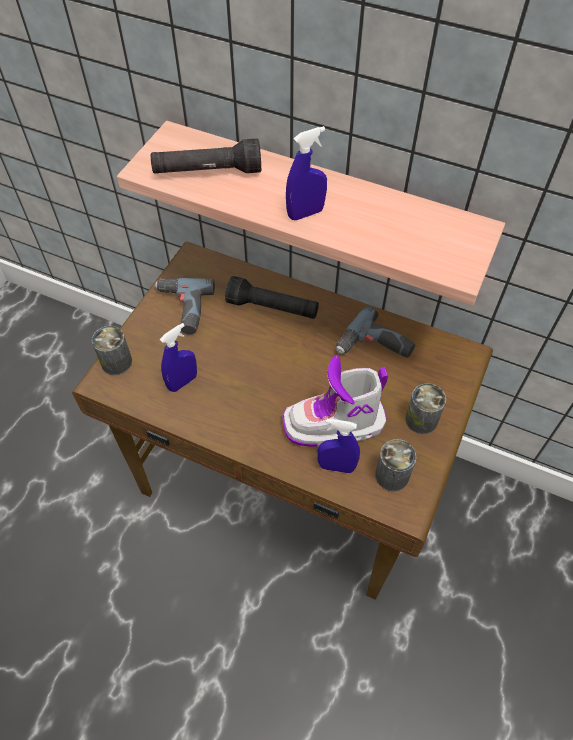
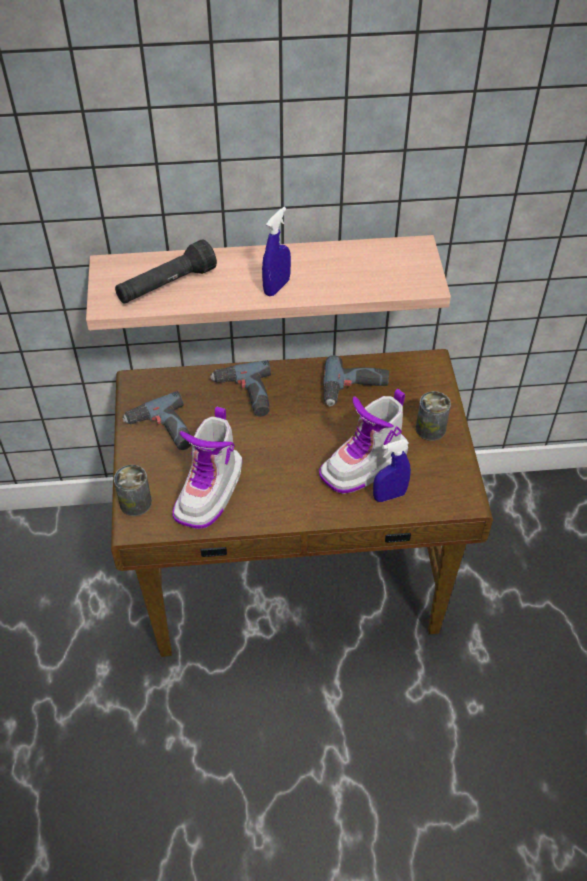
camera: 30 degrees left, 5 degrees down
blue spray bottle [160,323,197,392] -> boot [173,406,242,529]
black flashlight [225,276,319,319] -> power drill [210,360,271,417]
can [375,439,416,491] -> none

